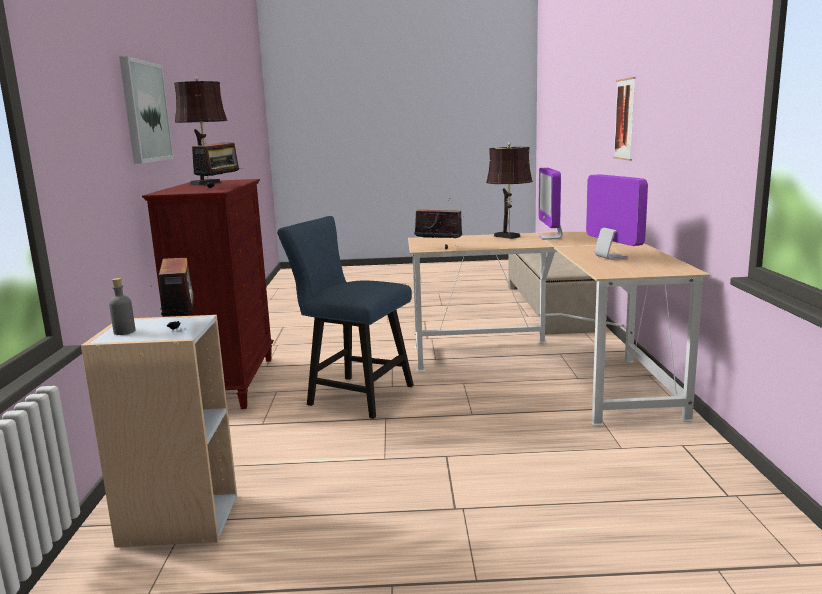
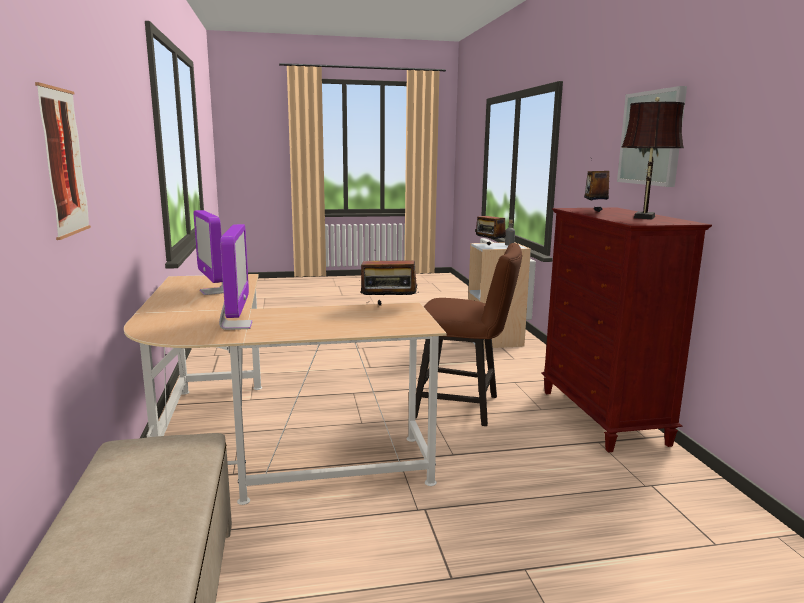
camera: 170 degrees right, 0 degrees up
blue chair [277,216,414,419] -> brown chair [415,243,522,426]
brown table lamp [486,143,533,239] -> none

